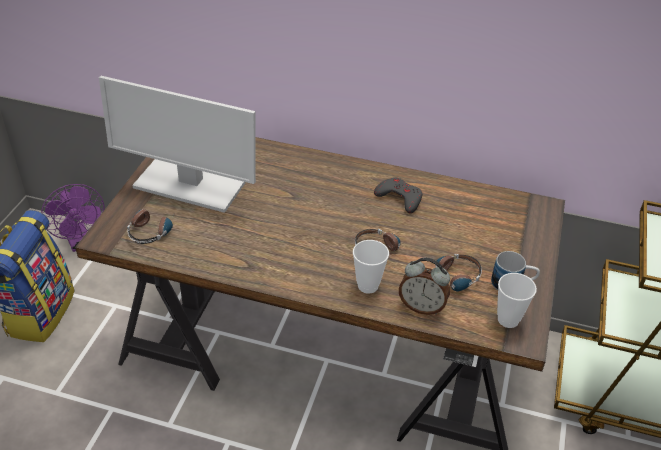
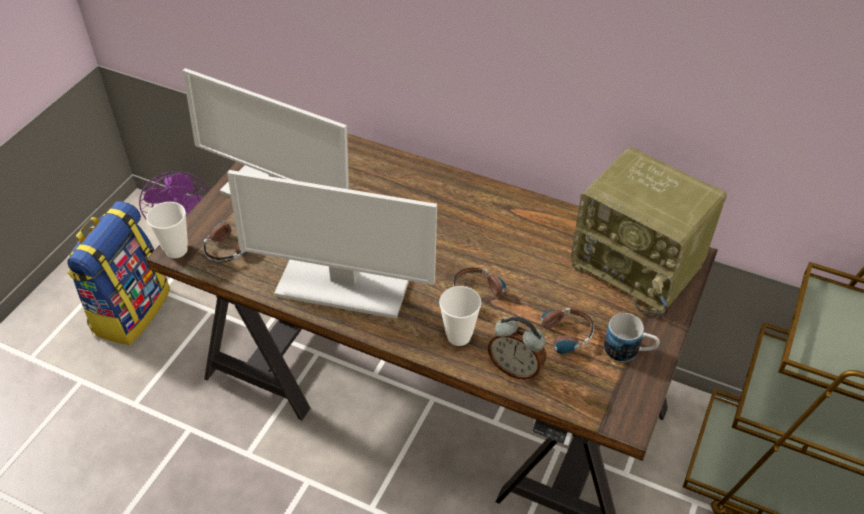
camera: 10 degrees right, 5 degrees up
grey game controller [374,177,422,213] -> none
cup [497,273,537,328] -> cup moved to [146,202,188,258]
none -> monitor [227,170,437,319]
none -> radio [570,147,727,315]

